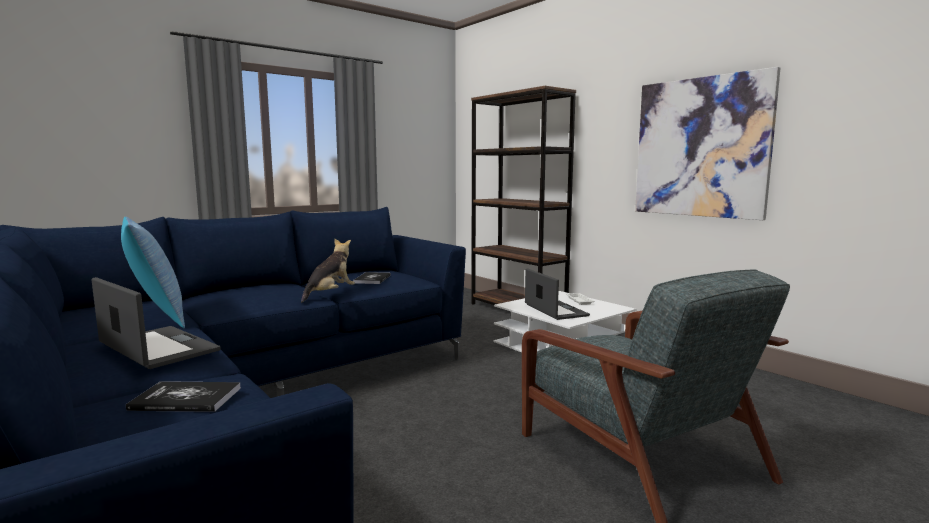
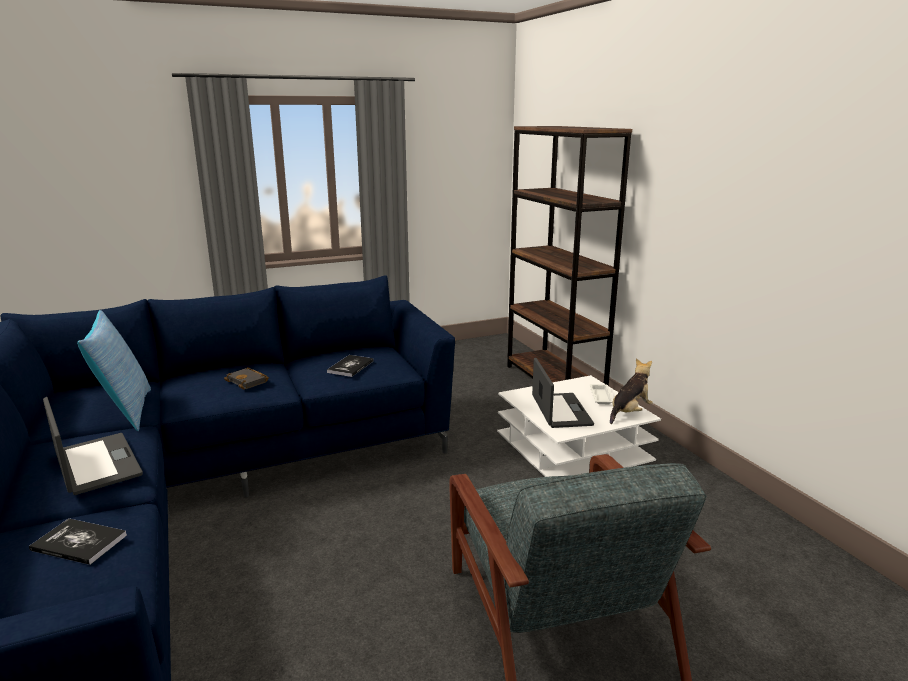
camera: 15 degrees right, 10 degrees up
plush toy [301,239,355,302] -> plush toy moved to [610,358,653,424]
picture [635,67,781,220] -> none
none -> black book [224,367,269,390]

